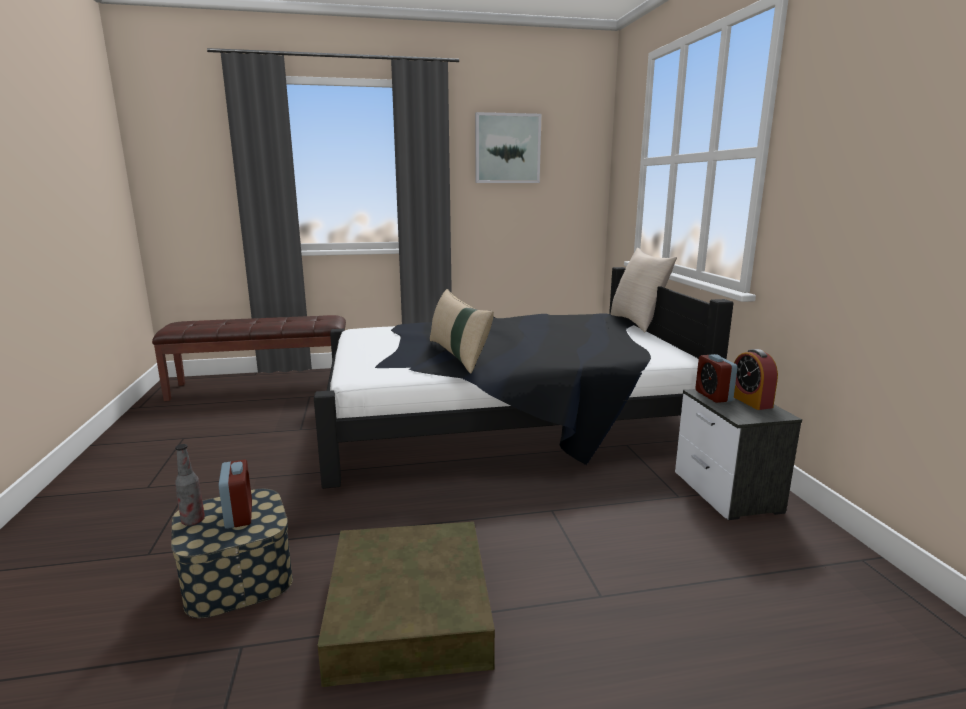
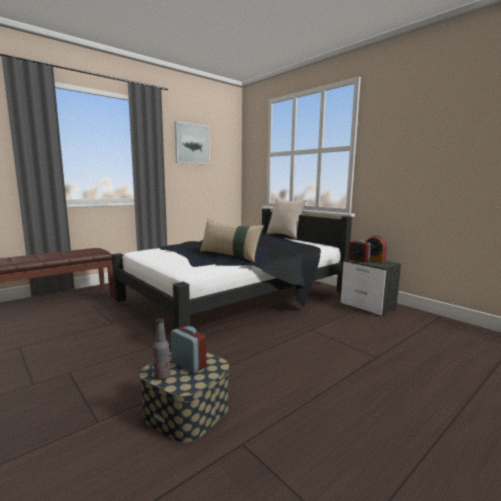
camera: 30 degrees left, 5 degrees down
brown storage box [317,521,495,687] -> none

